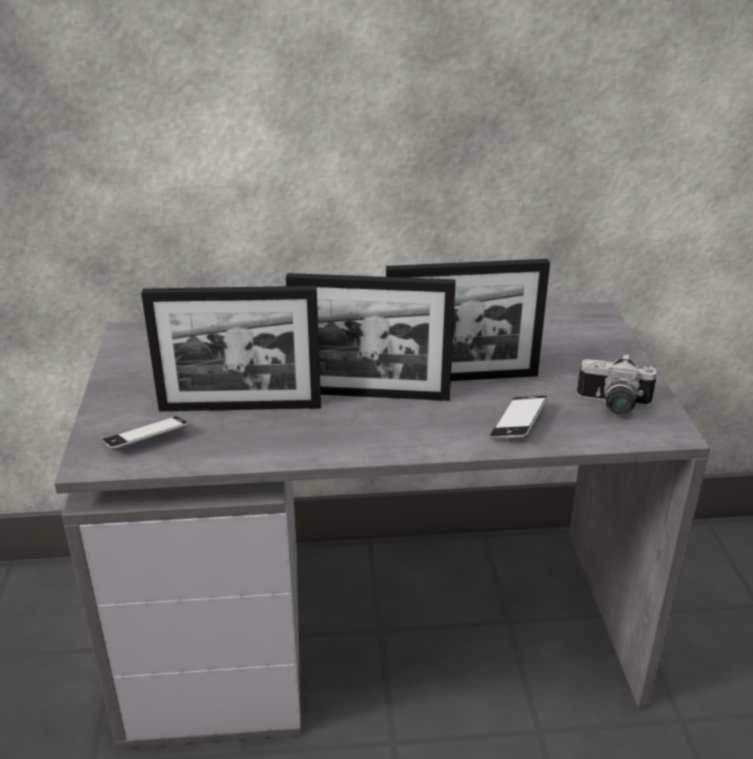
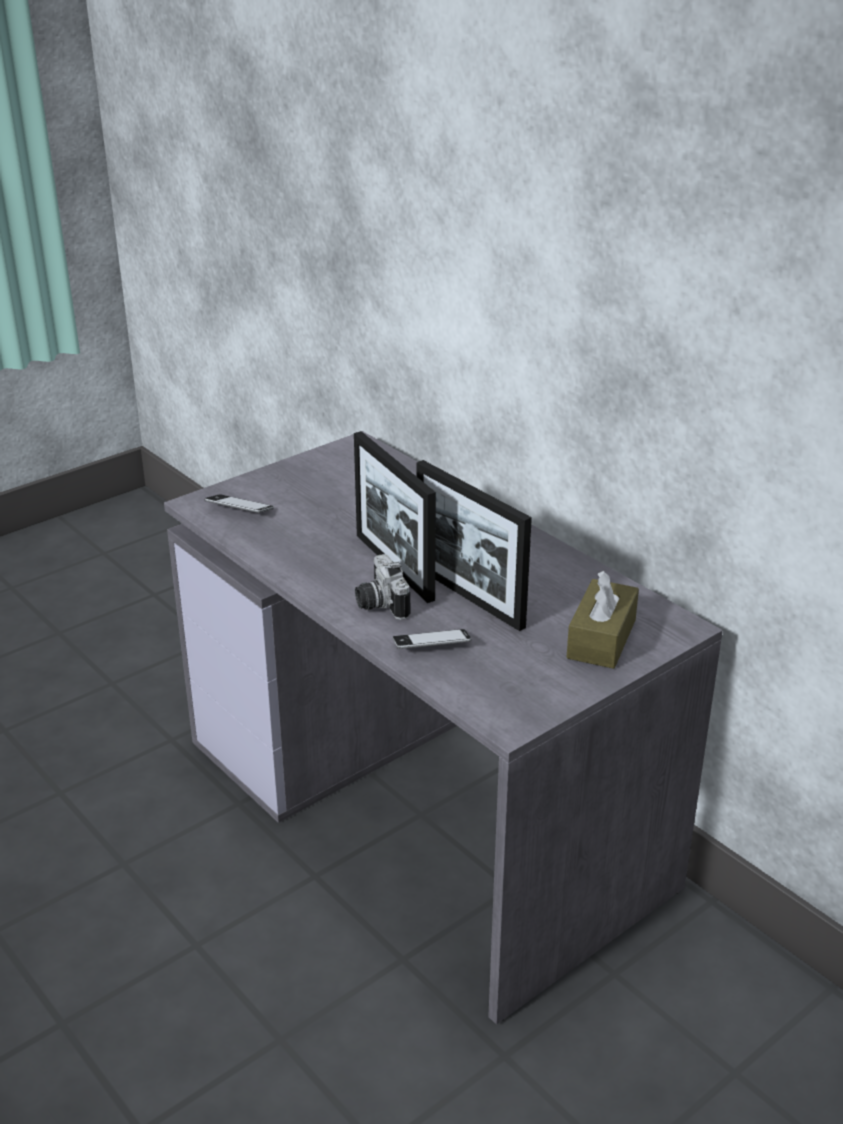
camera: 55 degrees right, 0 degrees up
picture frame [141,286,321,411] -> none
camera [577,353,657,416] -> camera moved to [355,554,410,620]
none -> brown tissue box [566,571,639,669]

